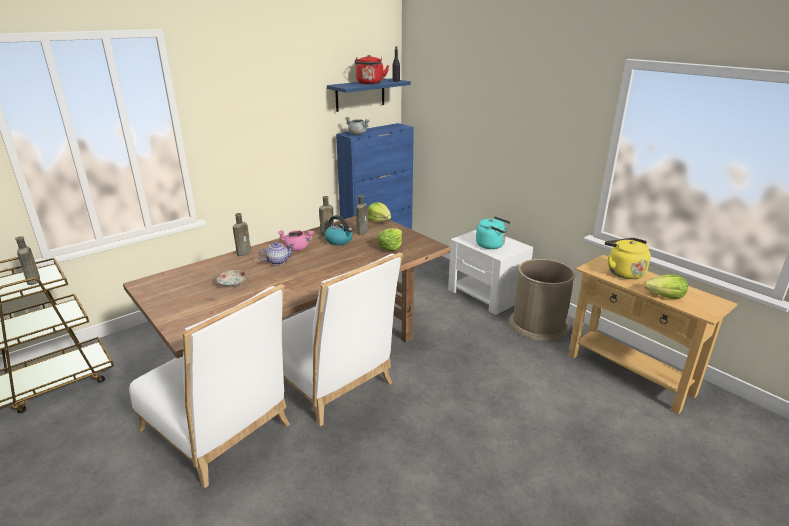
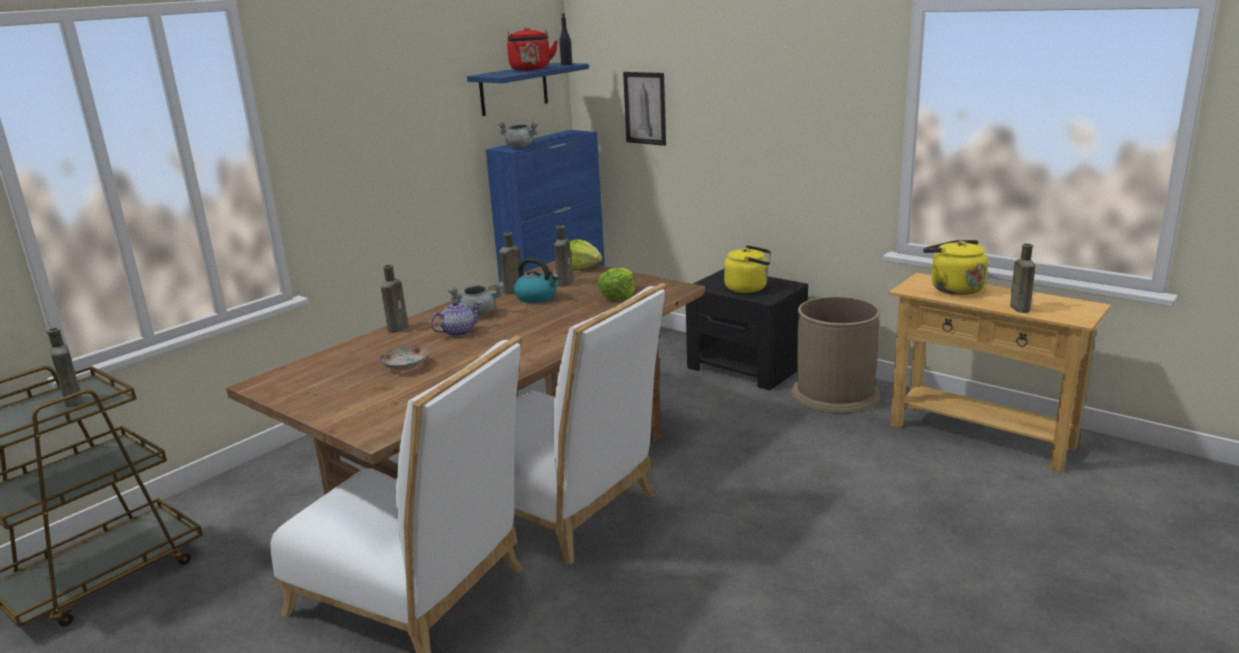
camera: 10 degrees left, 5 degrees down
pink cooking pot [278,230,314,251] -> grey cooking pot [448,282,503,317]
white nightstand [448,230,533,315] -> black nightstand [686,269,808,390]
turquoise kettle [476,216,510,249] -> yellow kettle [724,245,771,293]
lettuce [644,275,688,299] -> brown bottle [1010,243,1035,313]
none -> picture [623,72,666,146]

